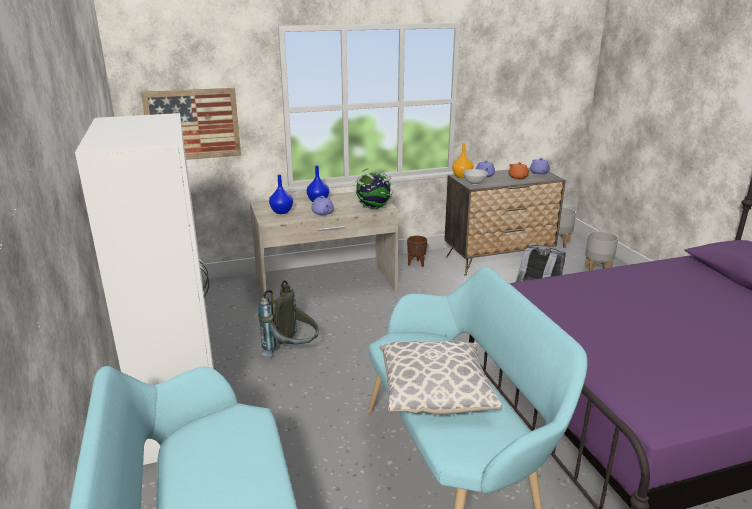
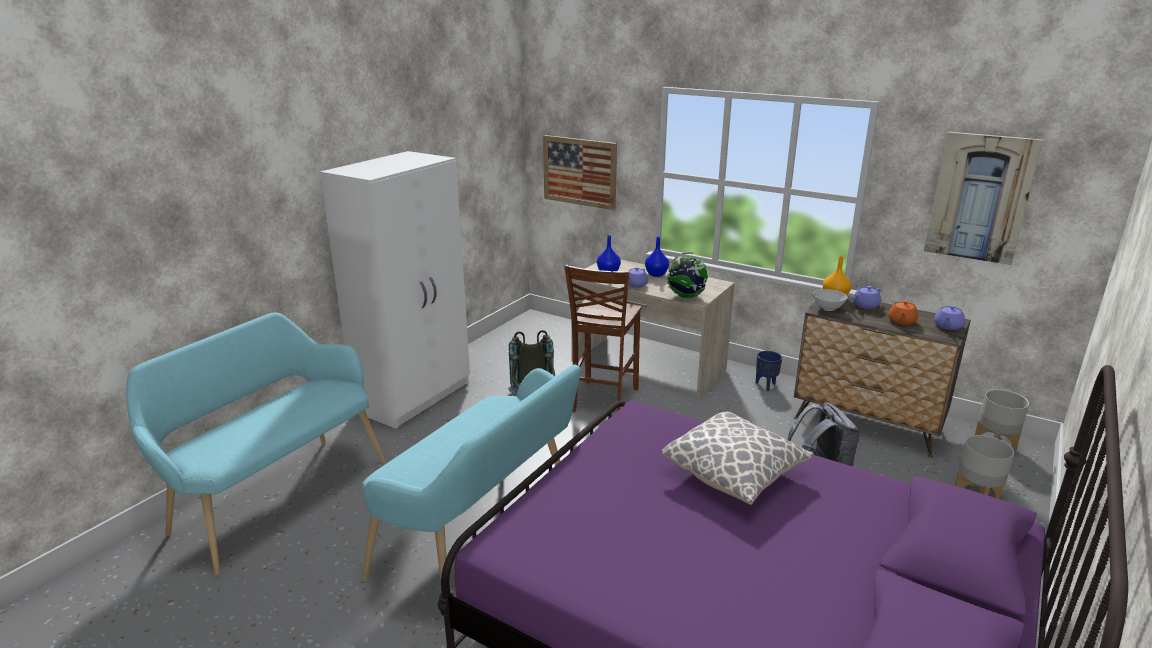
camera: 50 degrees right, 0 degrees up
pillow [380,341,502,415] -> pillow moved to [661,412,813,505]
brown planter [407,236,427,267] -> blue planter [756,351,782,391]
none -> brown chair [564,265,642,412]
none -> picture [924,132,1043,265]

